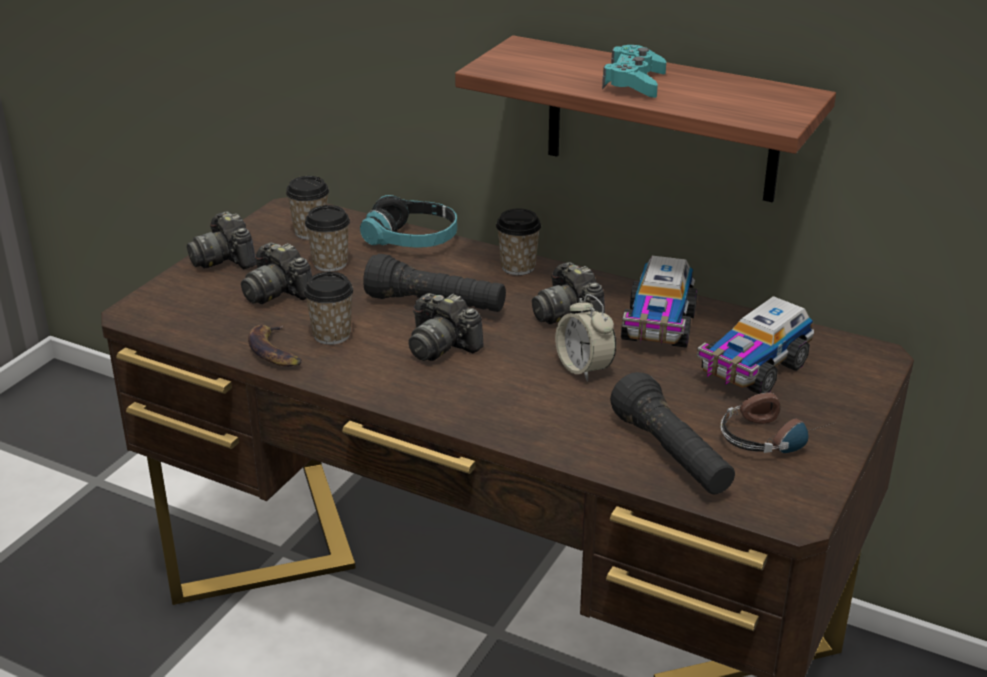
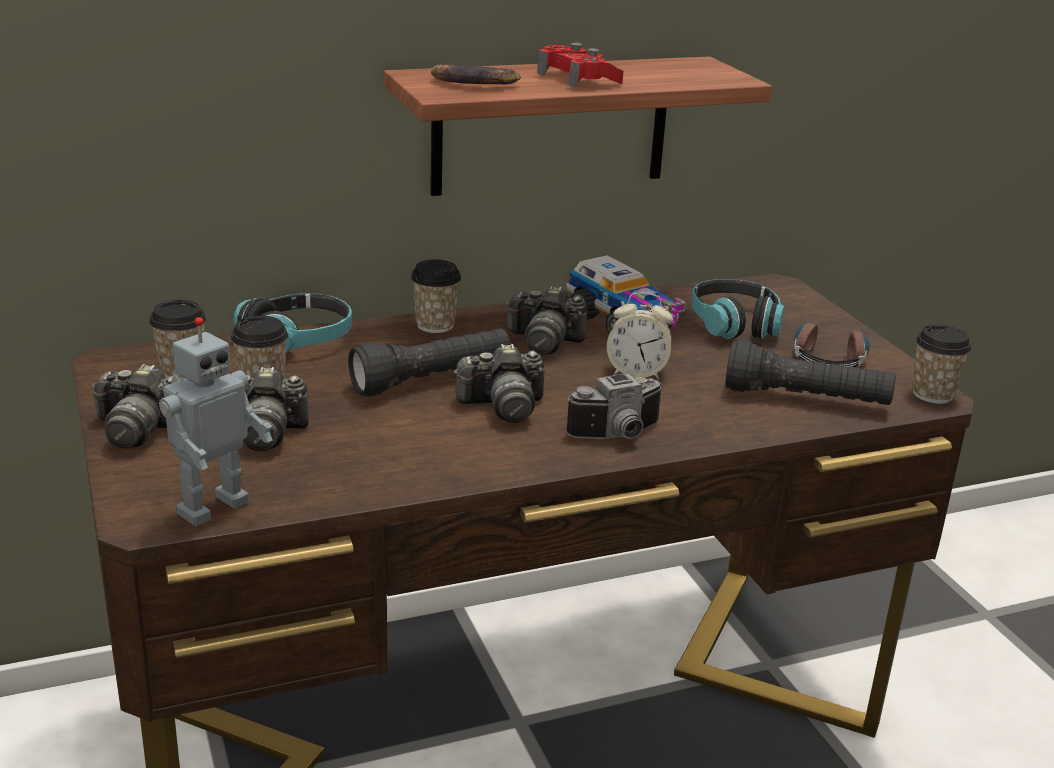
camera: 50 degrees left, 5 degrees down
banana [248,325,302,367] -> banana moved to [431,64,521,84]
cup [304,272,353,345] -> cup moved to [912,324,972,404]
turquoise game controller [602,45,666,98] -> red game controller [537,43,623,88]
toy truck [697,296,814,394] -> headphones [691,279,784,339]
none -> toy robot [159,317,273,526]
none -> camera [566,373,663,439]

